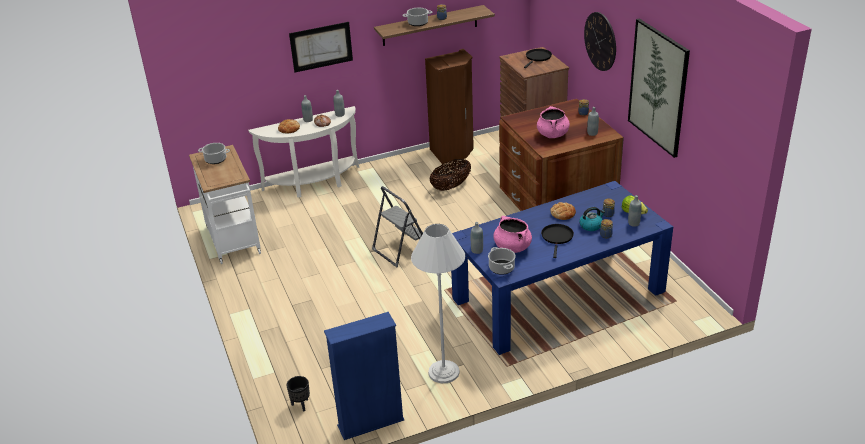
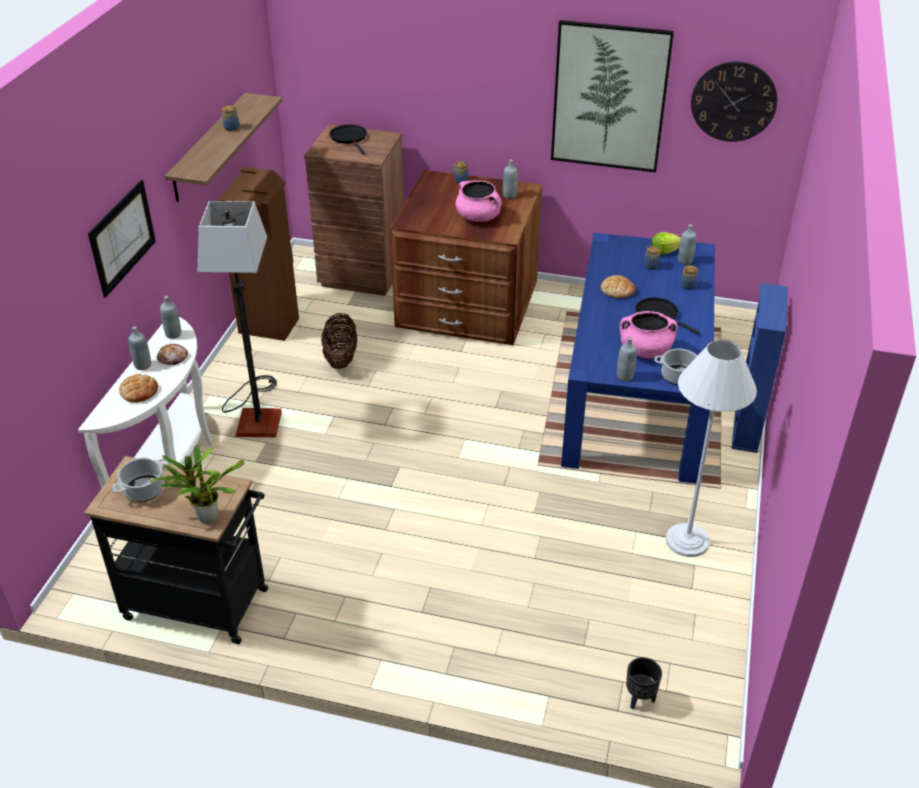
camera: 55 degrees left, 5 degrees up
white cart [189,145,261,264] -> black cart [84,456,268,644]
blue bookcase [324,312,404,440] -> blue bookcase moved to [732,283,788,453]
grey step ladder [372,186,423,267] -> none
cooking pot [402,8,432,26] -> none
kettle [579,207,605,231] -> none
wall clock [584,12,616,71] -> wall clock moved to [691,61,777,142]
none -> potted plant [150,444,244,523]
none -> floor lamp [198,201,282,437]

